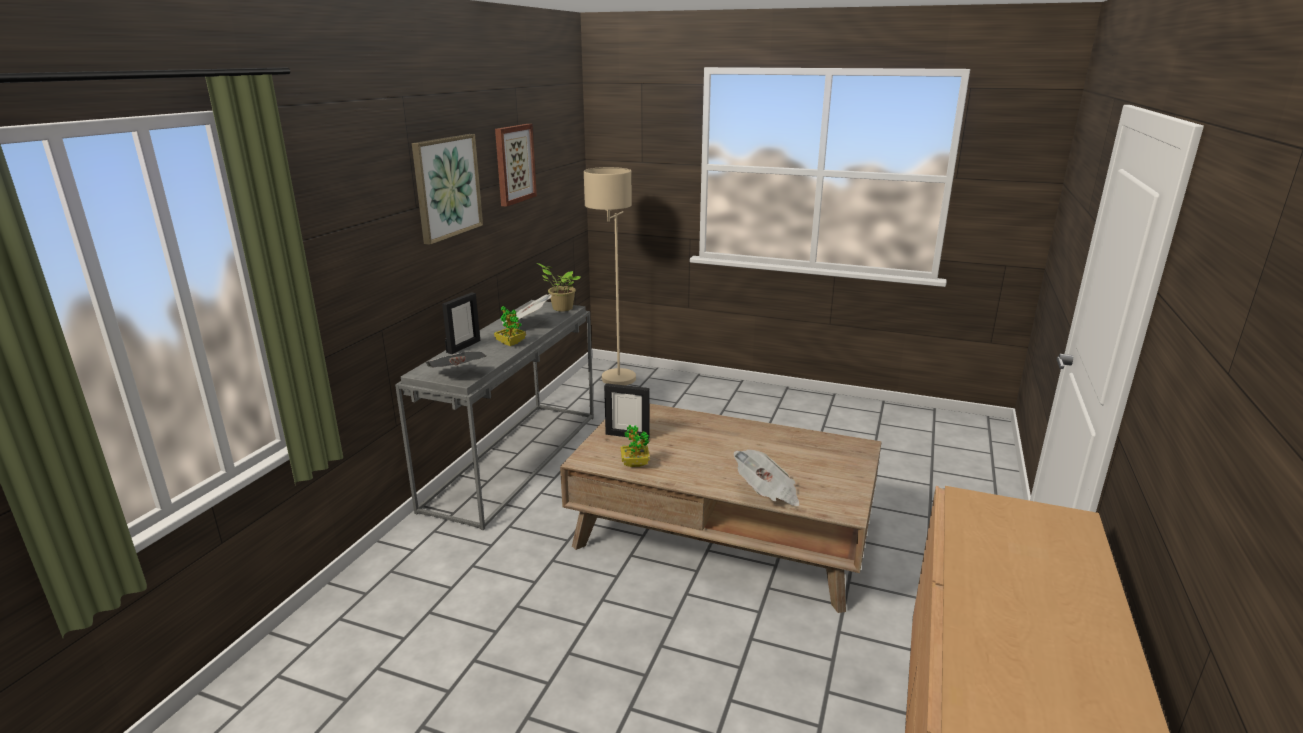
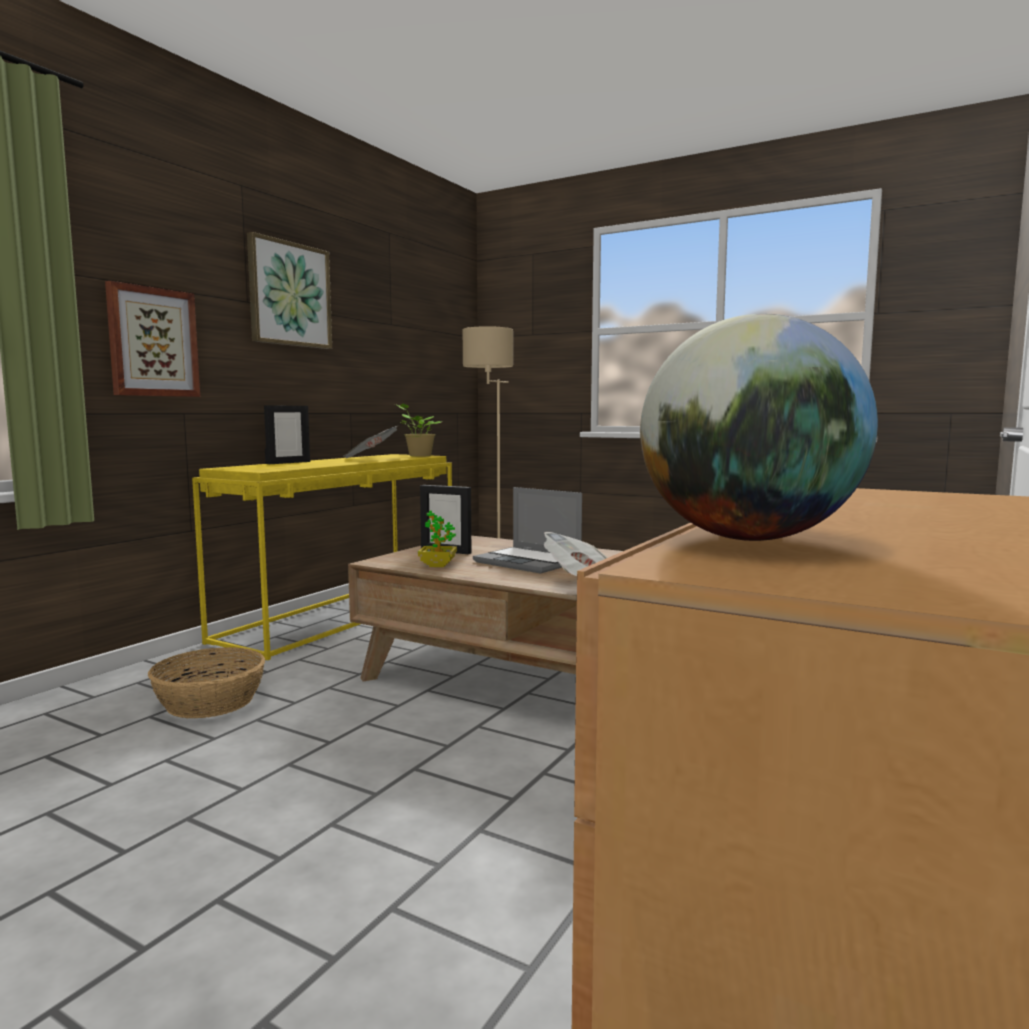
camera: 10 degrees right, 15 degrees down
grey console table [395,300,594,530] -> yellow console table [192,454,452,660]
newspaper [426,352,486,367] -> none
potted plant [494,306,526,346] -> none
picture [495,124,537,207] -> picture moved to [105,281,200,397]
none -> basket [148,647,265,718]
none -> laptop [473,487,582,574]
none -> globe [640,314,878,541]

